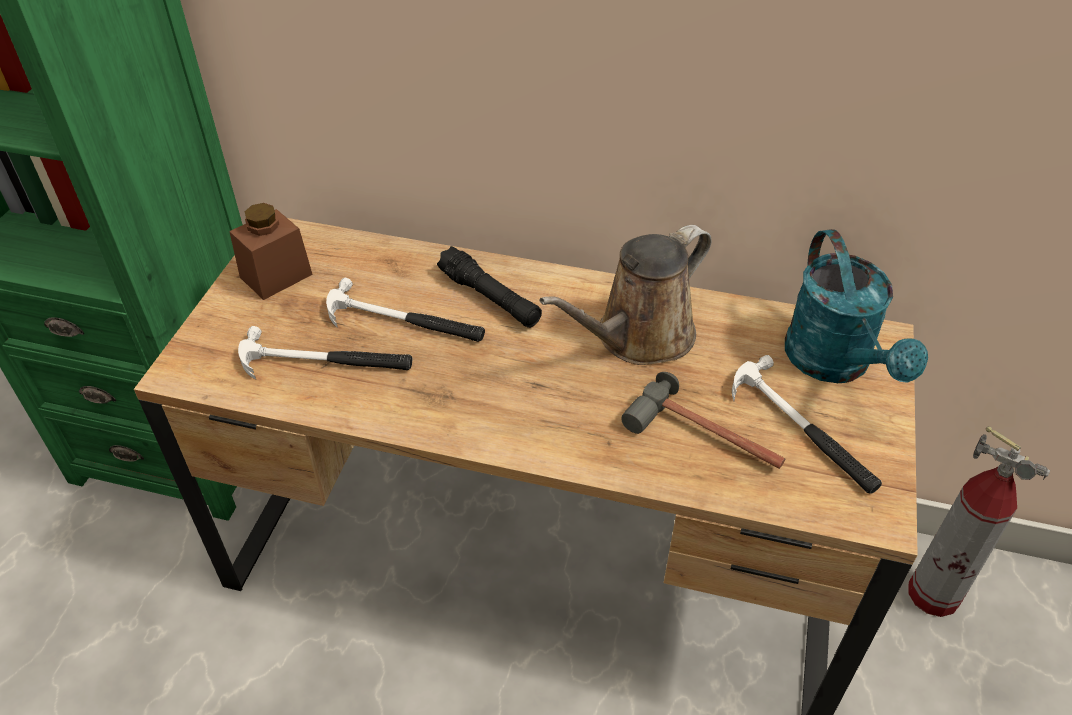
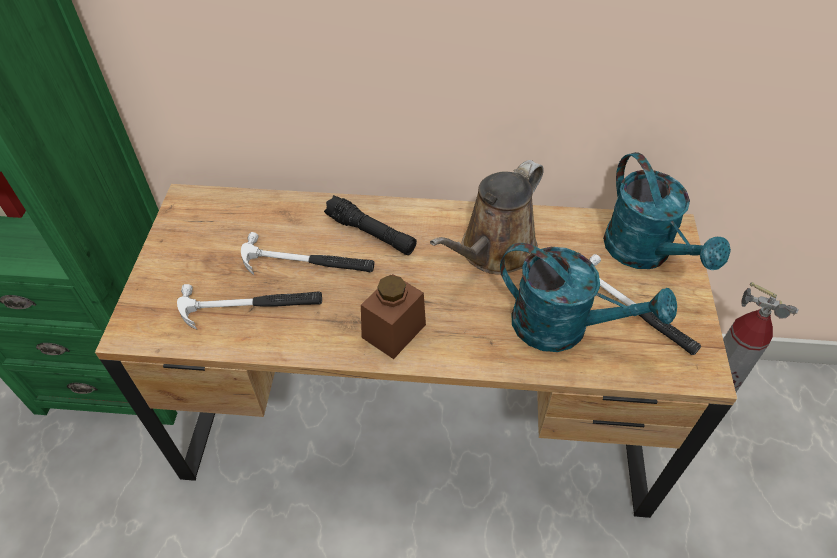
camera: 10 degrees left, 5 degrees up
brown jar [229,203,313,300] -> brown jar moved to [361,274,426,359]
hammer [621,372,785,469] -> turquoise watering can [500,243,677,352]

